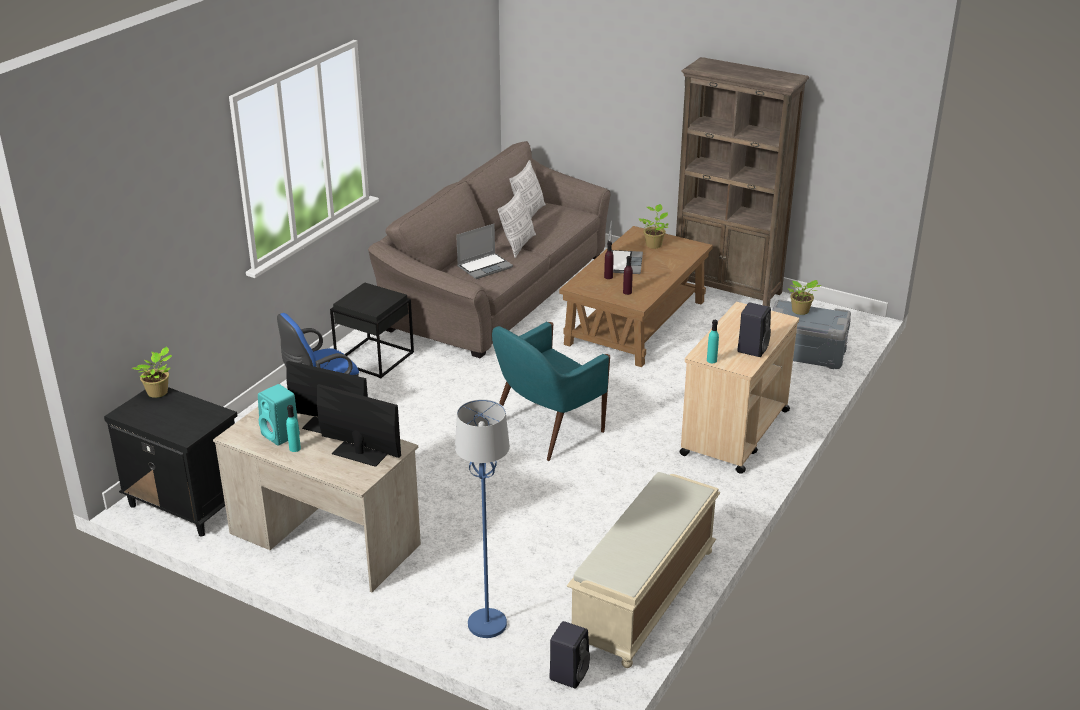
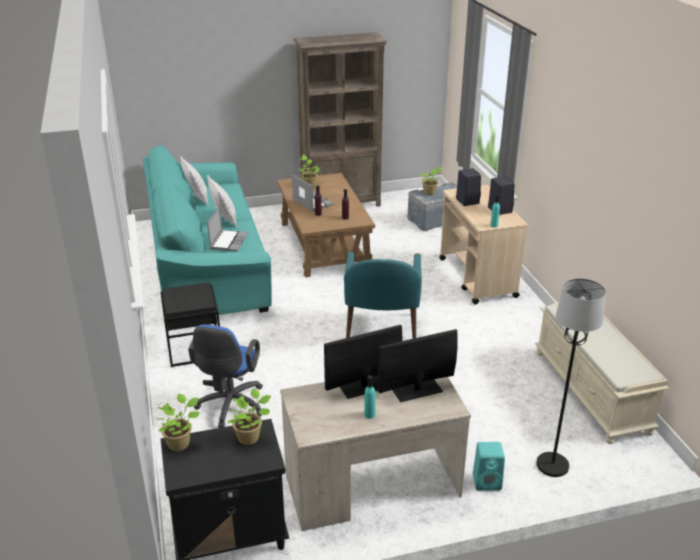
camera: 45 degrees left, 0 degrees up
turquoise speaker [258,384,300,446] -> turquoise speaker moved to [473,442,505,491]
brown sofa [368,141,610,358] -> turquoise sofa [143,144,272,315]
blue floor lamp [455,399,510,638] -> black floor lamp [536,278,606,477]
black speaker [549,621,590,688] -> black speaker moved to [456,168,481,206]
none -> potted plant [228,389,271,445]

